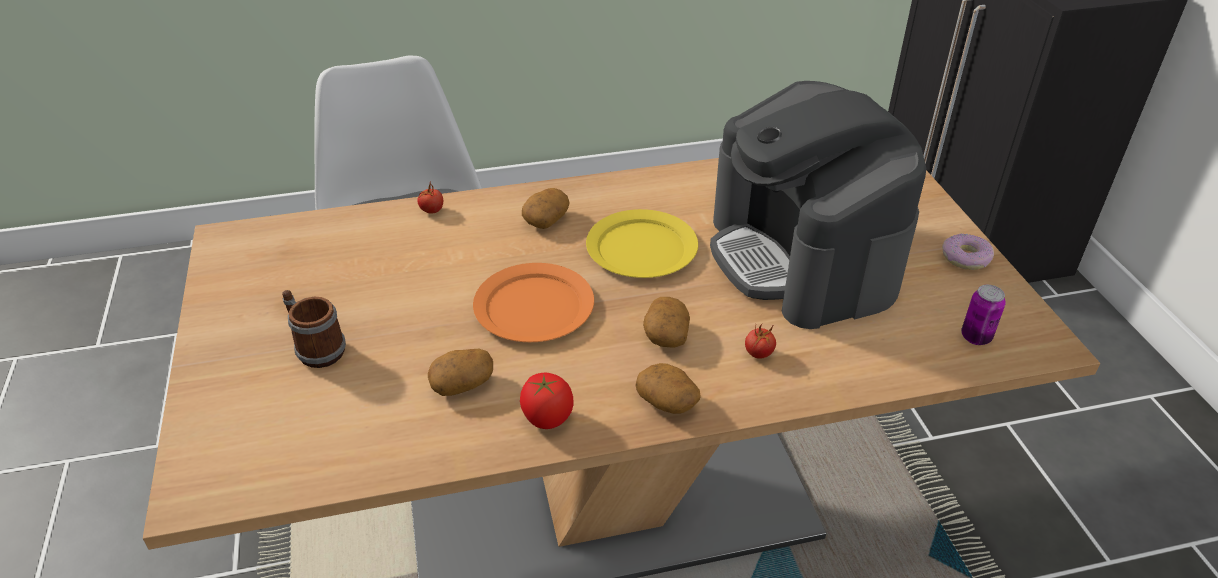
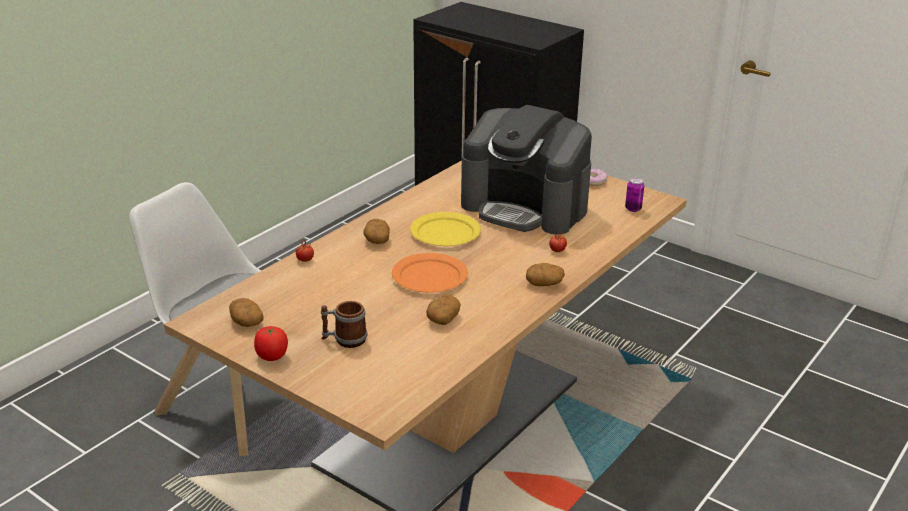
camera: 40 degrees left, 10 degrees down
tomato [520,373,573,429] -> tomato moved to [254,326,288,361]
potato [643,297,690,348] -> potato moved to [229,298,263,327]

